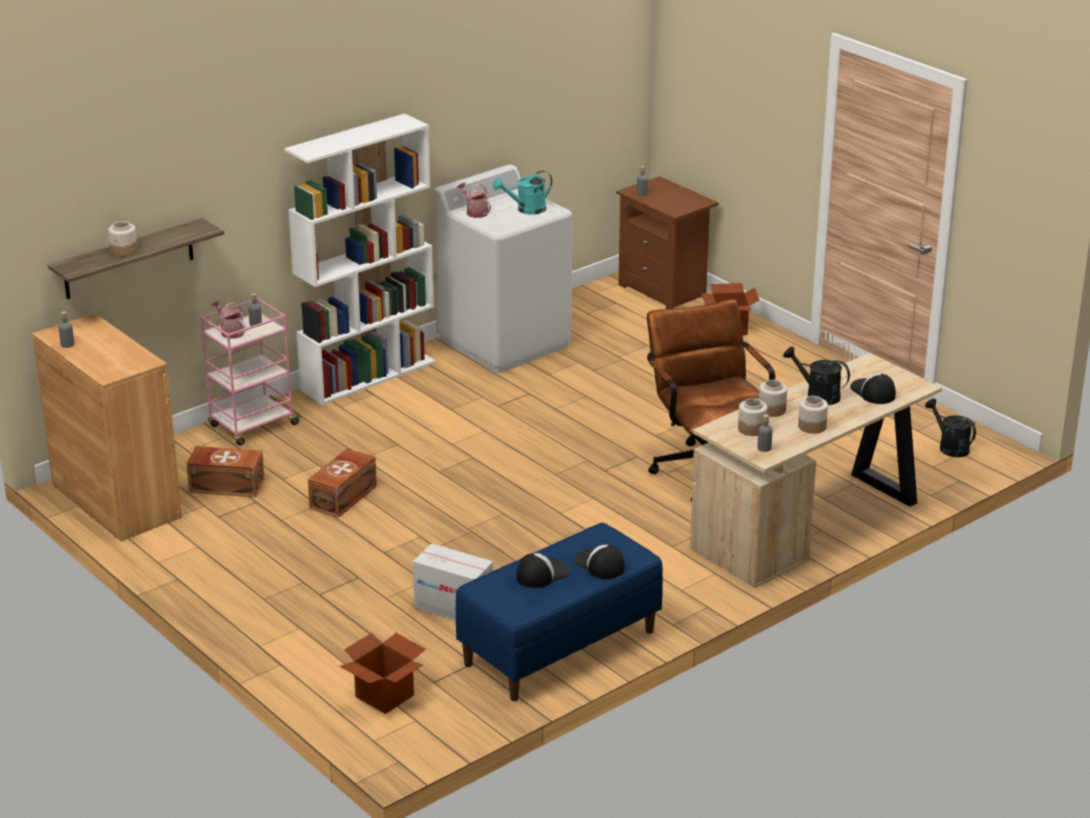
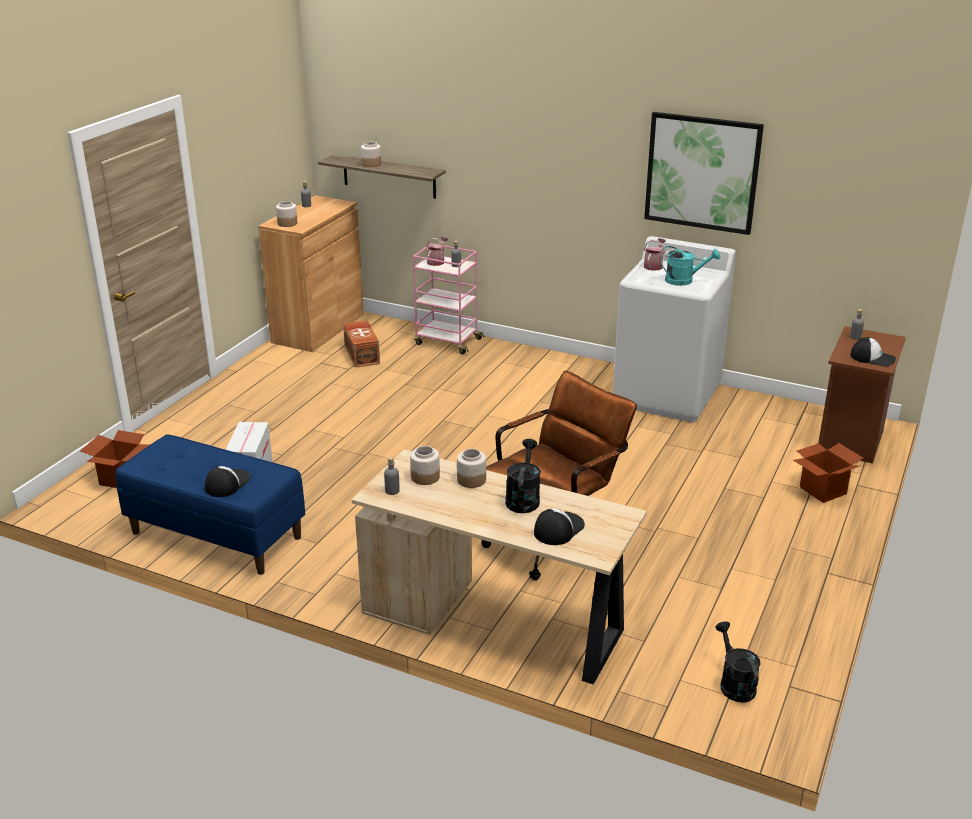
camera: 65 degrees right, 0 degrees up
white bookcase [284,113,435,405] -> none
brown storage box [308,449,377,518] -> none
turquoise watering can [493,170,552,214] -> turquoise watering can turned 150 degrees clockwise [660,246,720,286]
cap [516,553,569,588] -> cap moved to [850,337,896,367]
jar [798,396,828,434] -> jar moved to [276,201,298,227]
black watering can [925,398,976,457] -> black watering can turned 45 degrees counterclockwise [715,622,760,703]
none -> picture [644,112,764,235]

